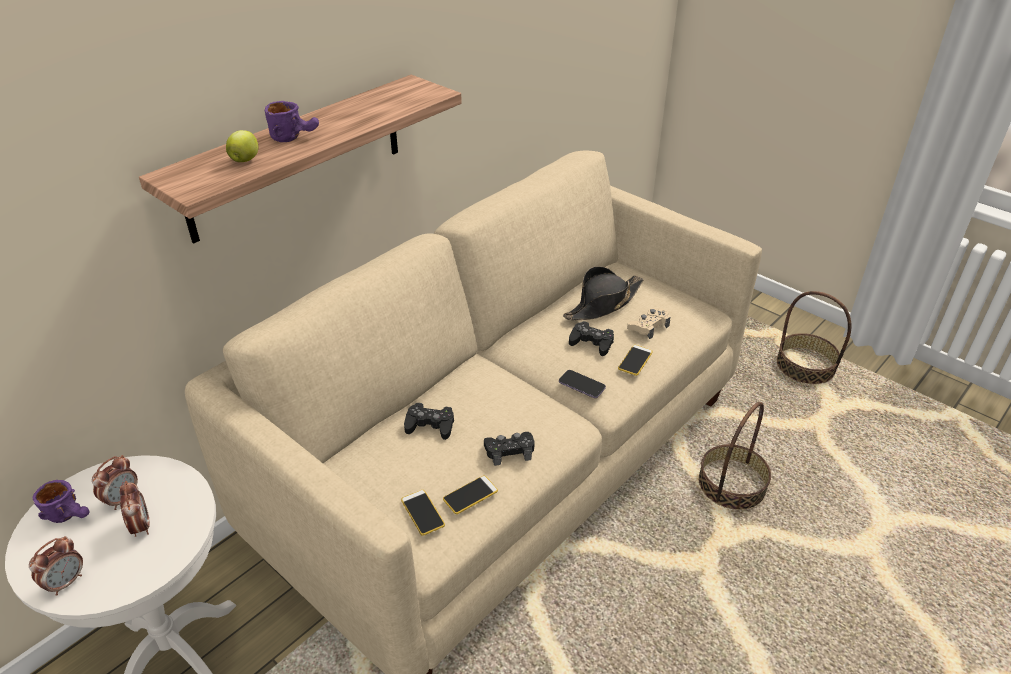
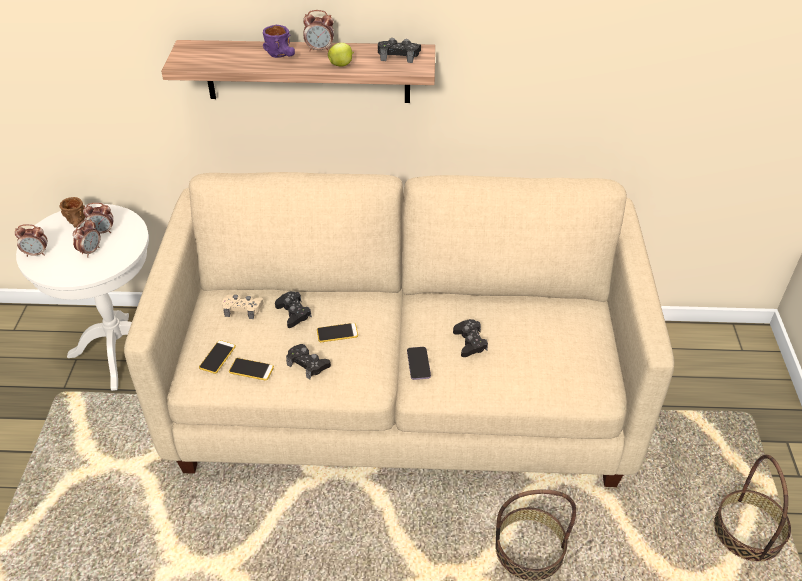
camera: 50 degrees right, 5 degrees up
purple mug [33,480,90,523] -> brown mug [60,197,85,228]
apple [226,130,258,162] -> apple moved to [328,43,354,67]
black hat [563,266,644,320] -> none
phone [618,345,653,376] -> phone moved to [317,323,358,342]
beige game controller [627,308,670,339] -> beige game controller moved to [222,295,264,319]
none -> alarm clock [303,10,334,51]
none -> black game controller [378,38,421,63]

